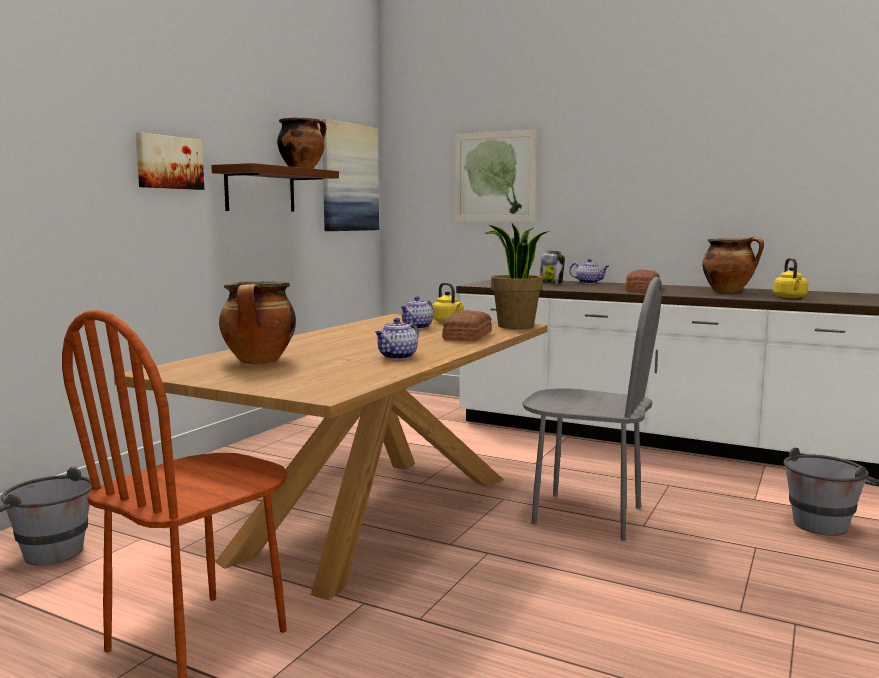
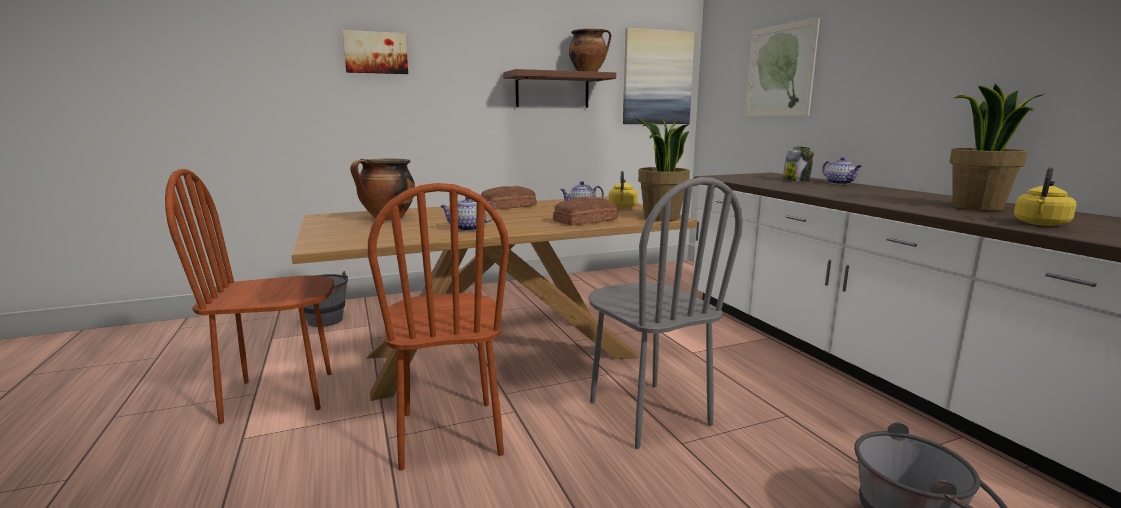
camera: 40 degrees right, 5 degrees up
picture [136,132,204,190] -> picture moved to [342,30,408,74]
bread [625,269,660,292] -> bread moved to [481,186,537,209]
cooking pot [702,237,764,292] -> potted plant [949,84,1045,211]
none -> brown chair [368,183,509,471]

